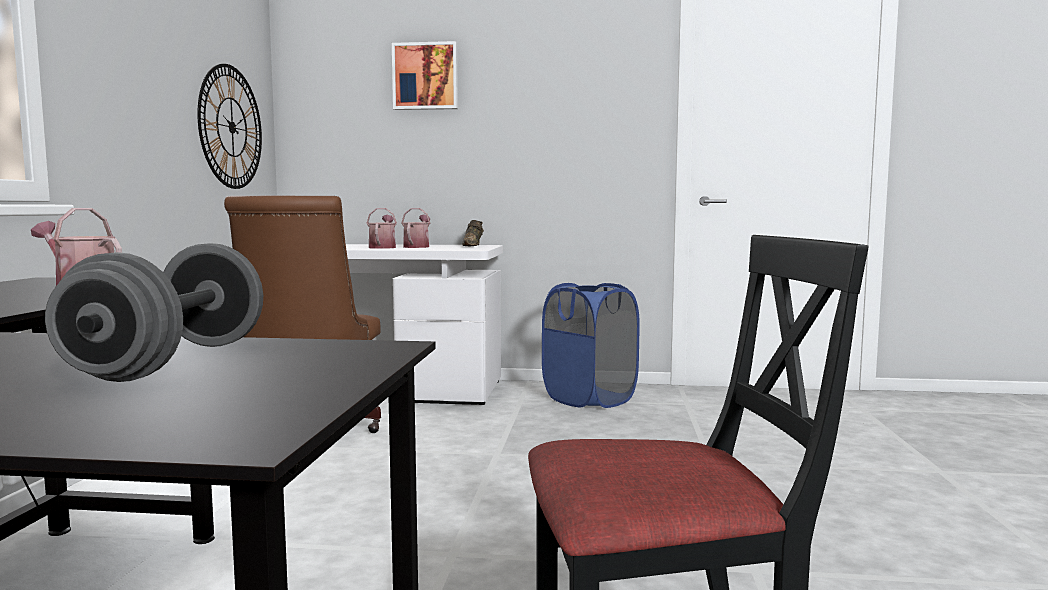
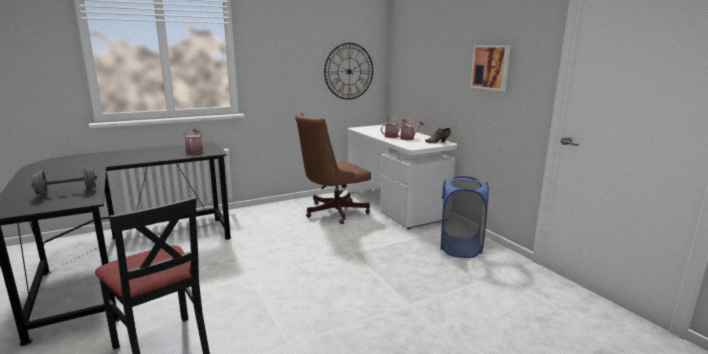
camera: 55 degrees right, 10 degrees up
picture [392,41,458,110] -> picture moved to [470,45,511,91]

